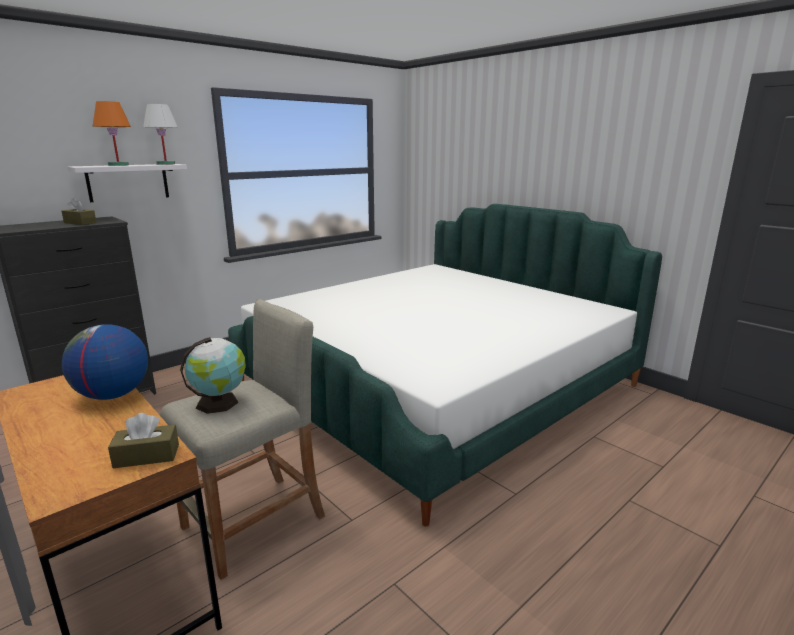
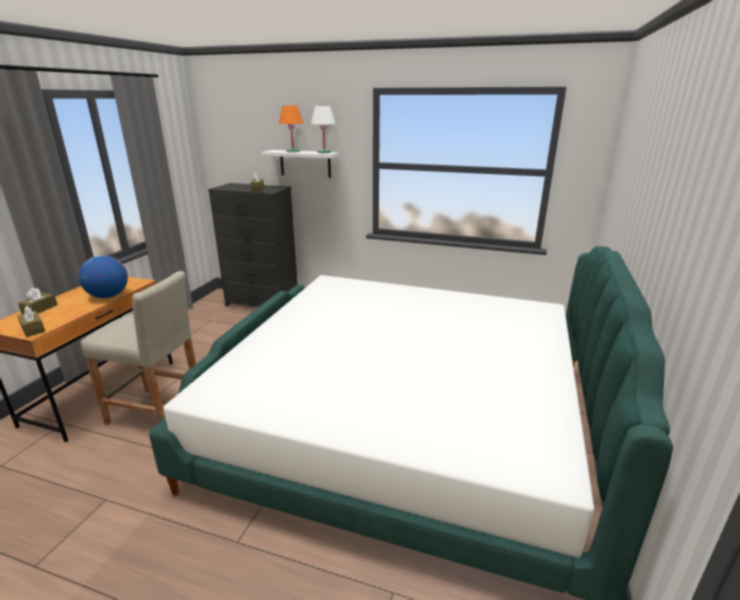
camera: 60 degrees right, 5 degrees up
globe [180,337,246,414] -> none
none -> brown tissue box [18,288,57,314]

